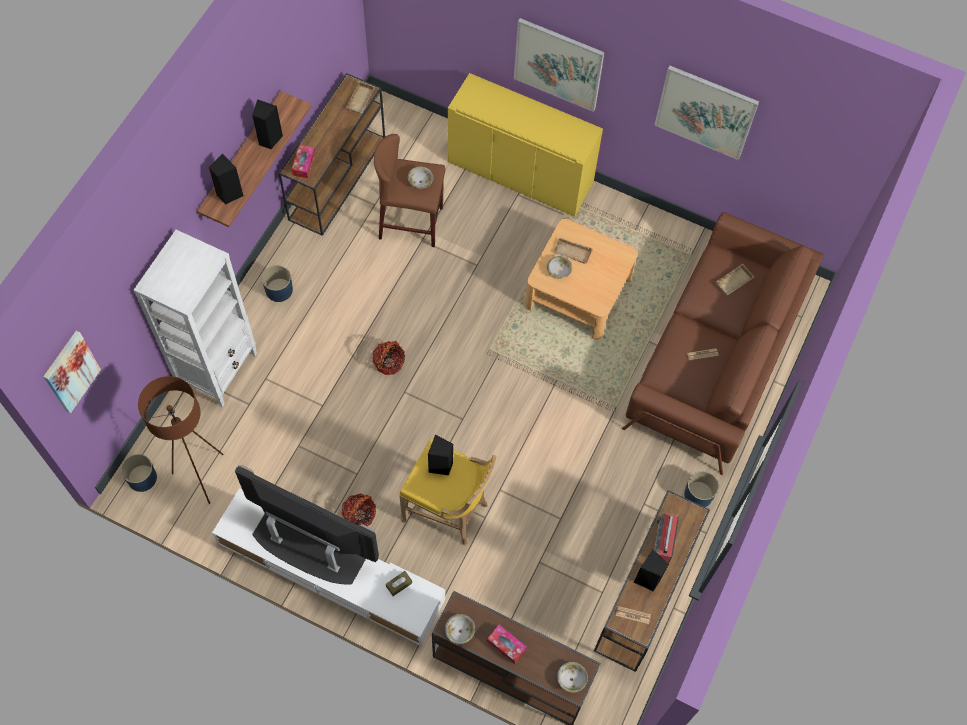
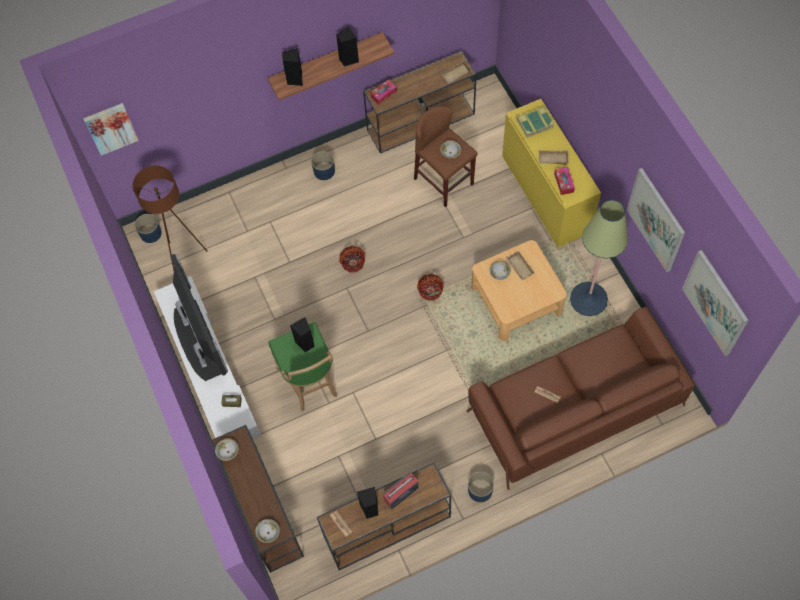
camera: 45 degrees right, 0 degrees up
white bookcase [134,230,257,407] -> none
basket [342,493,376,527] -> basket moved to [417,273,444,301]
yellow stool [399,439,497,546] -> green stool [268,322,338,411]
tissue box [487,625,527,664] -> tissue box moved to [554,167,575,195]
picture [514,18,605,112] -> picture moved to [682,250,749,356]
beige tray [716,264,754,296] -> beige tray moved to [539,150,569,164]
none -> book [516,106,555,138]
none -> floor lamp [570,199,628,316]

